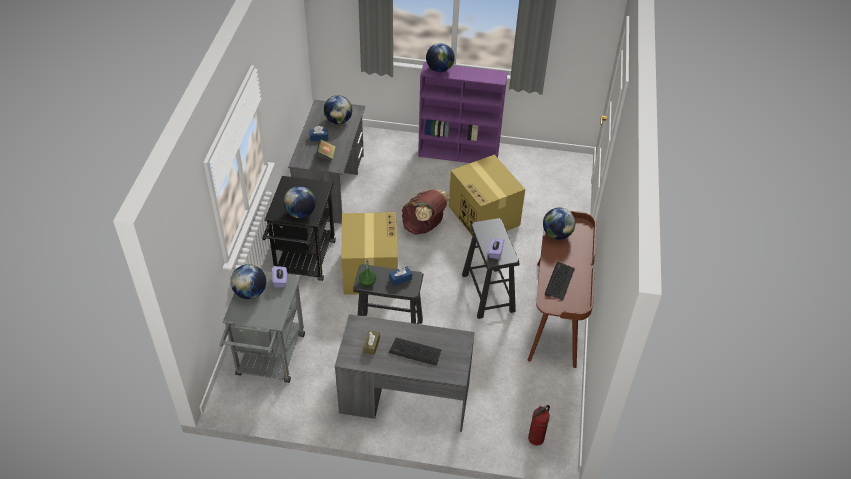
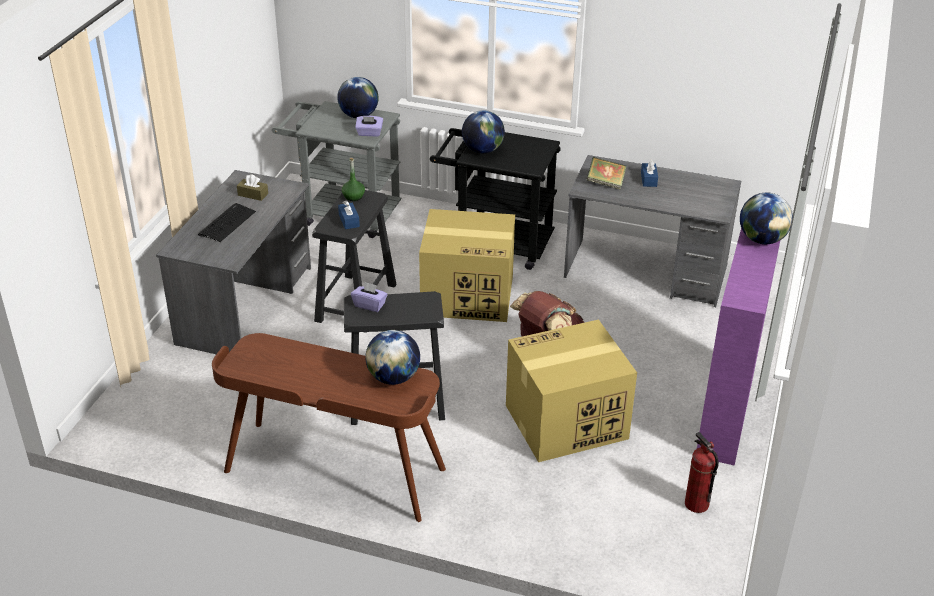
camera: 100 degrees right, 10 degrees down
globe [324,95,352,124] -> none
fire extinguisher [528,405,550,445] -> fire extinguisher moved to [685,432,719,513]
keyboard [545,262,575,300] -> none

